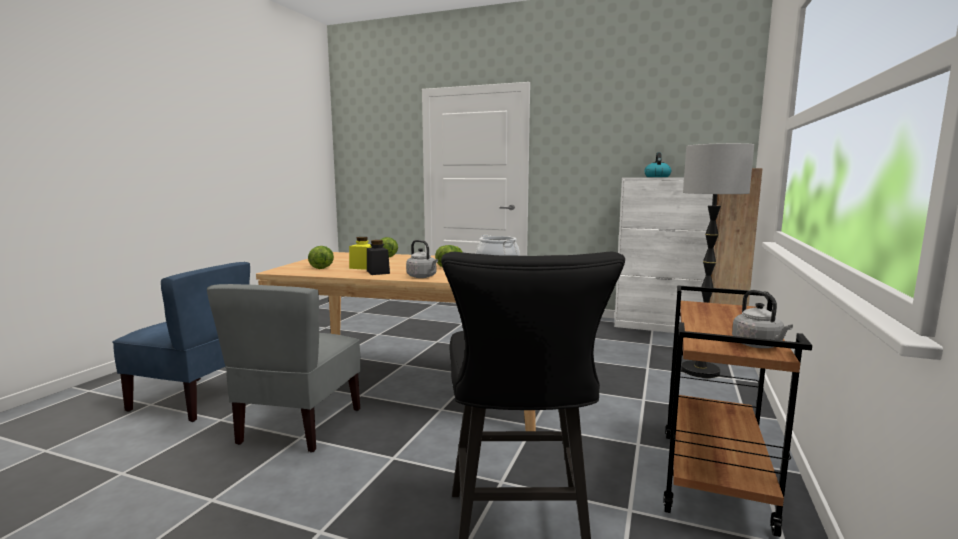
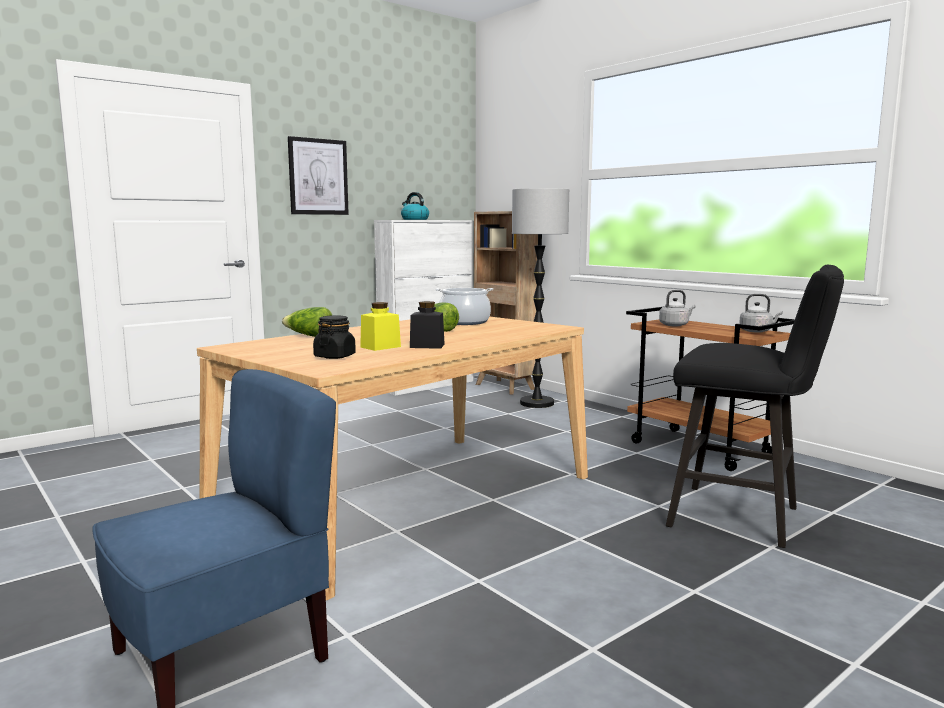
camera: 60 degrees left, 0 degrees up
grey chair [207,284,361,453] -> none
lettuce [308,246,334,269] -> black jar [313,315,356,359]
grey kettle [406,240,438,278] -> grey kettle moved to [659,290,696,326]
none -> picture [288,136,349,215]

